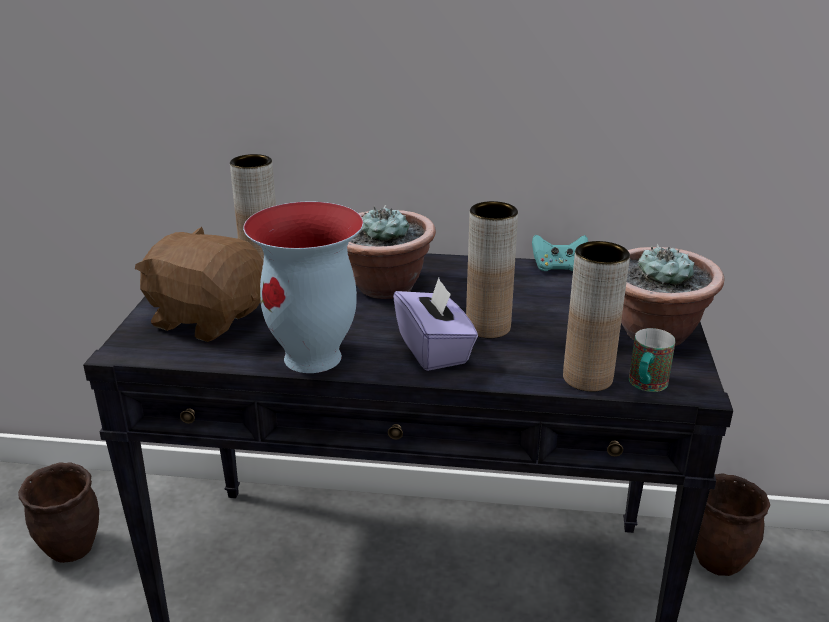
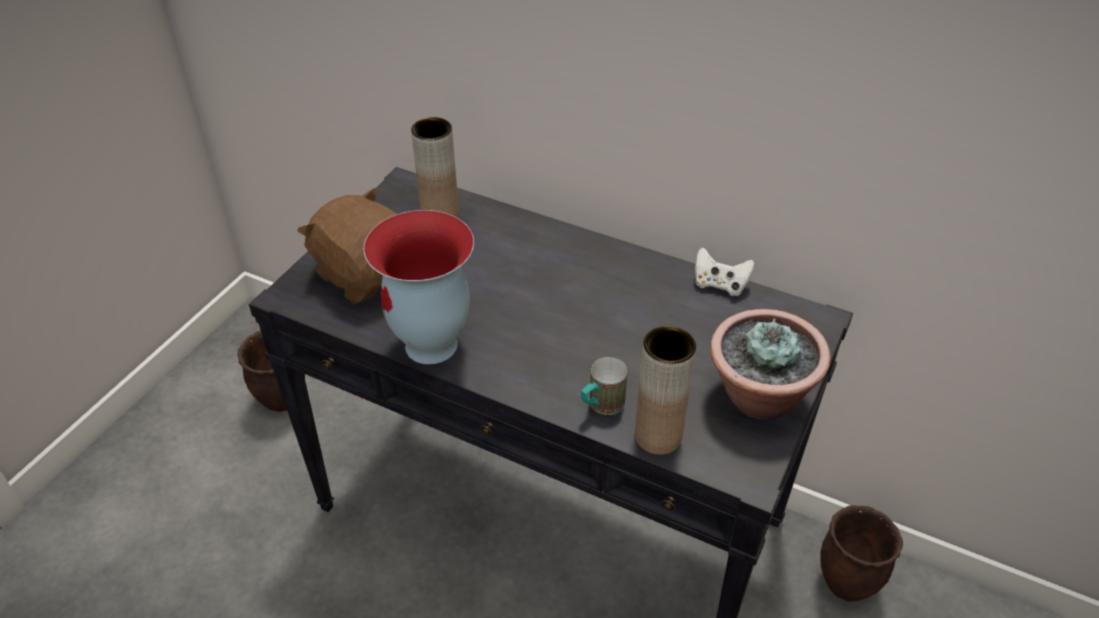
camera: 20 degrees right, 15 degrees up
potted plant [347,205,436,299] -> none
purple tissue box [393,278,478,371] -> none
brown vase [466,201,518,338] -> none
turquoise game controller [532,235,588,271] -> white game controller [695,247,754,296]
mug [629,328,676,392] -> mug moved to [581,357,627,415]

